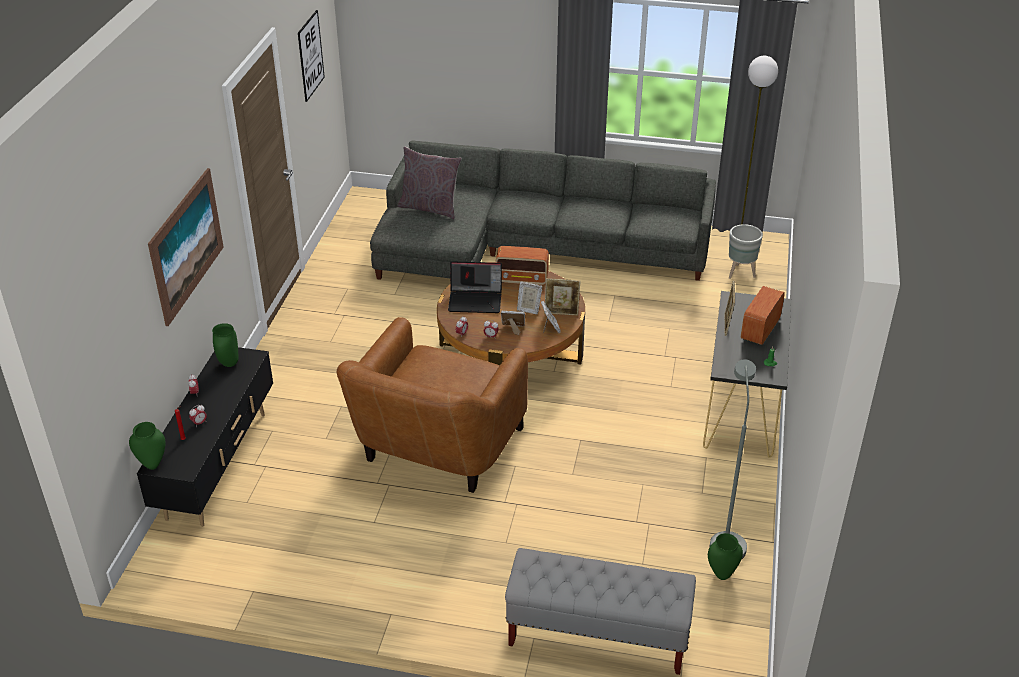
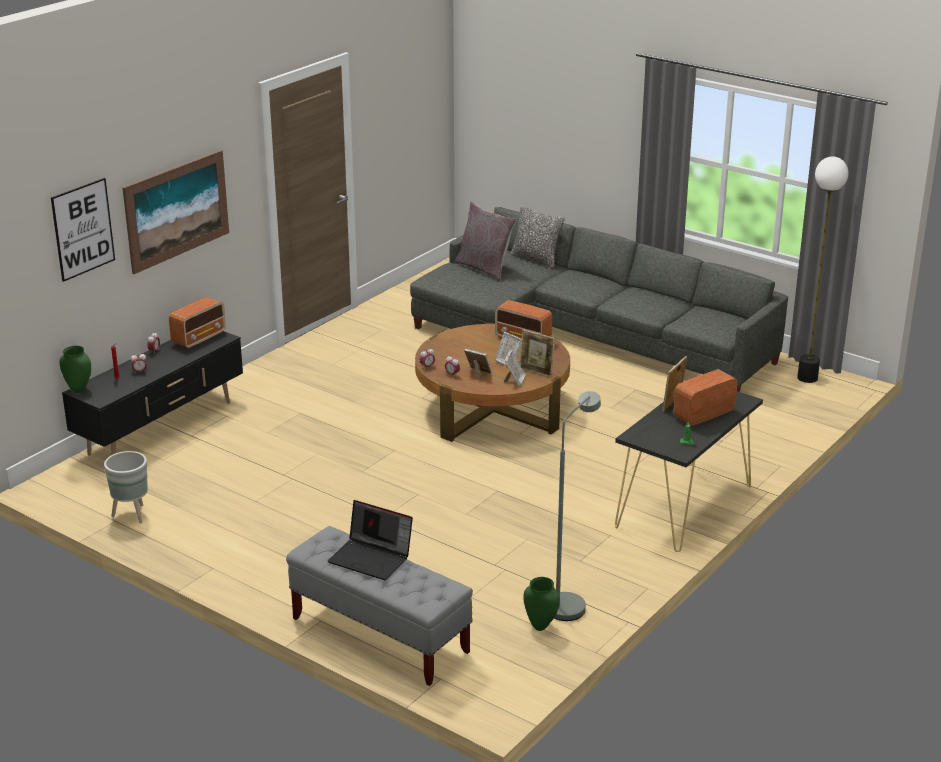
camera: 25 degrees right, 10 degrees down
green vase [212,323,239,367] -> radio [169,297,226,349]
picture [298,10,325,102] -> picture moved to [51,178,115,282]
brown armchair [337,317,528,493] -> none
laptop [448,261,502,313] -> laptop moved to [328,500,413,580]
grey planter [729,224,763,279] -> grey planter moved to [104,451,148,524]
none -> pillow [510,206,565,268]

